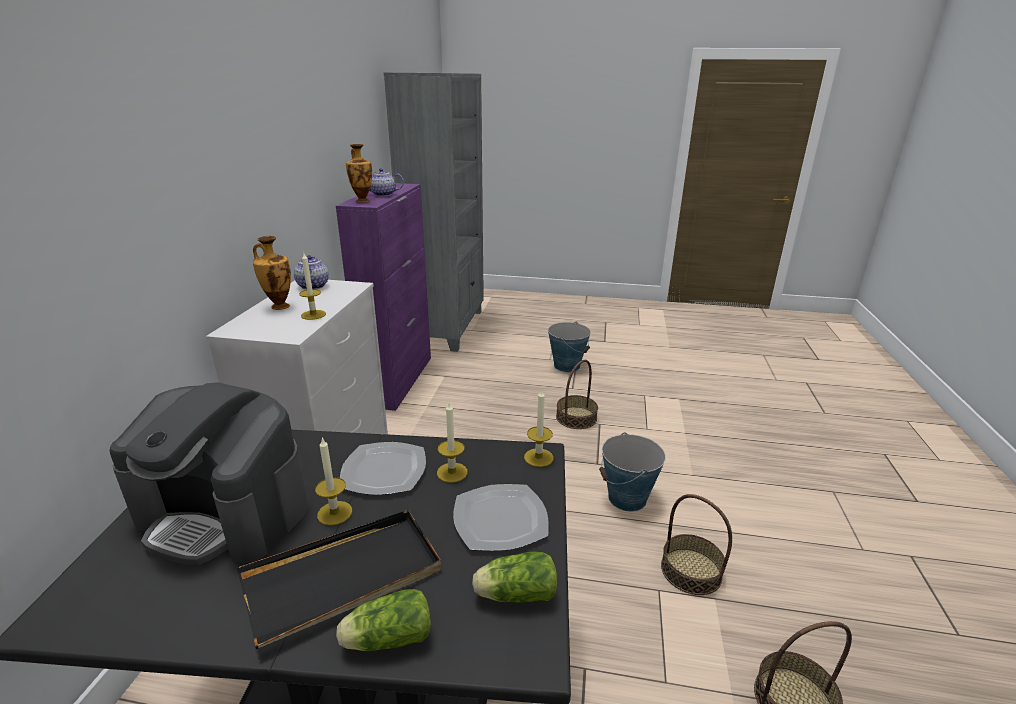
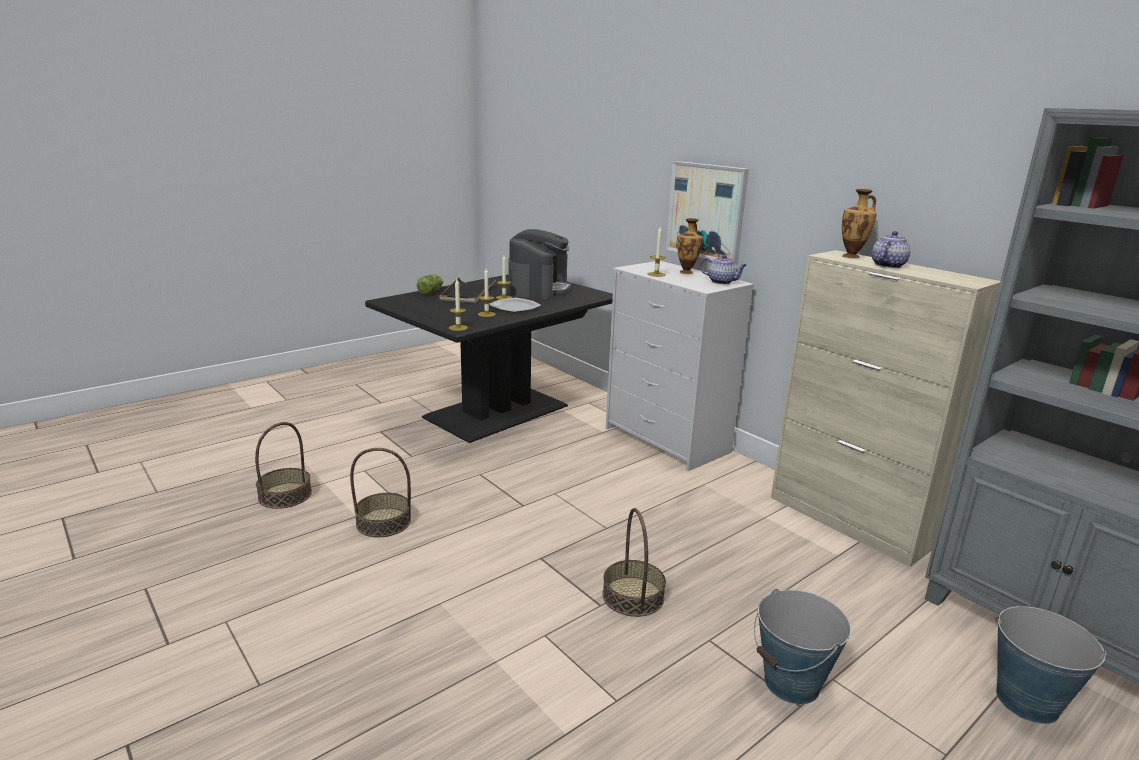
camera: 130 degrees right, 5 degrees down
coffee machine [109,382,308,566] -> coffee machine turned 135 degrees clockwise [508,229,571,299]
purple cabinet [336,183,431,411] -> beige cabinet [771,250,1000,567]
plate [453,484,549,551] -> none
lettuce [472,551,557,603] -> none
bucket [599,432,666,511] -> bucket moved to [995,606,1106,724]
none -> picture [666,161,749,265]

